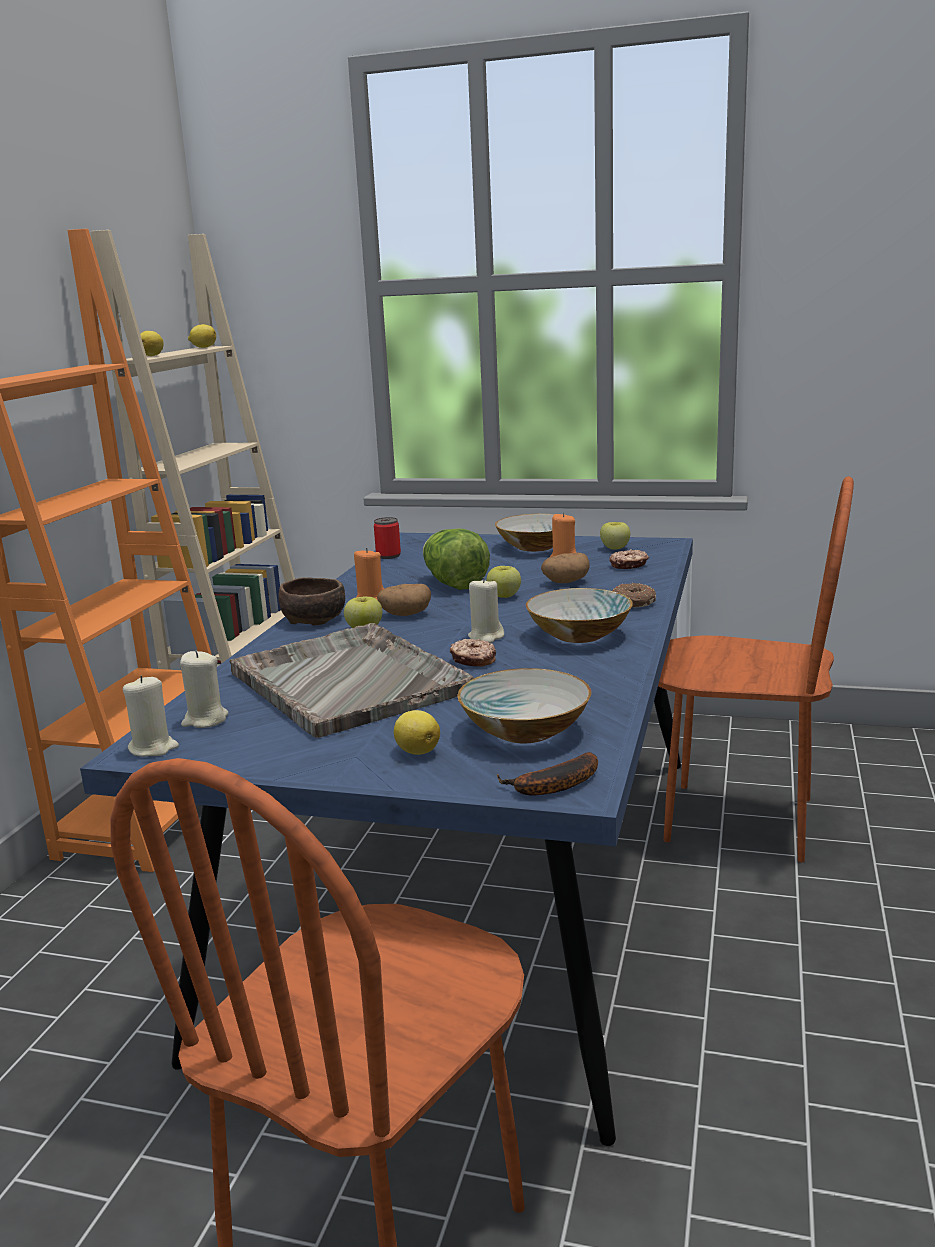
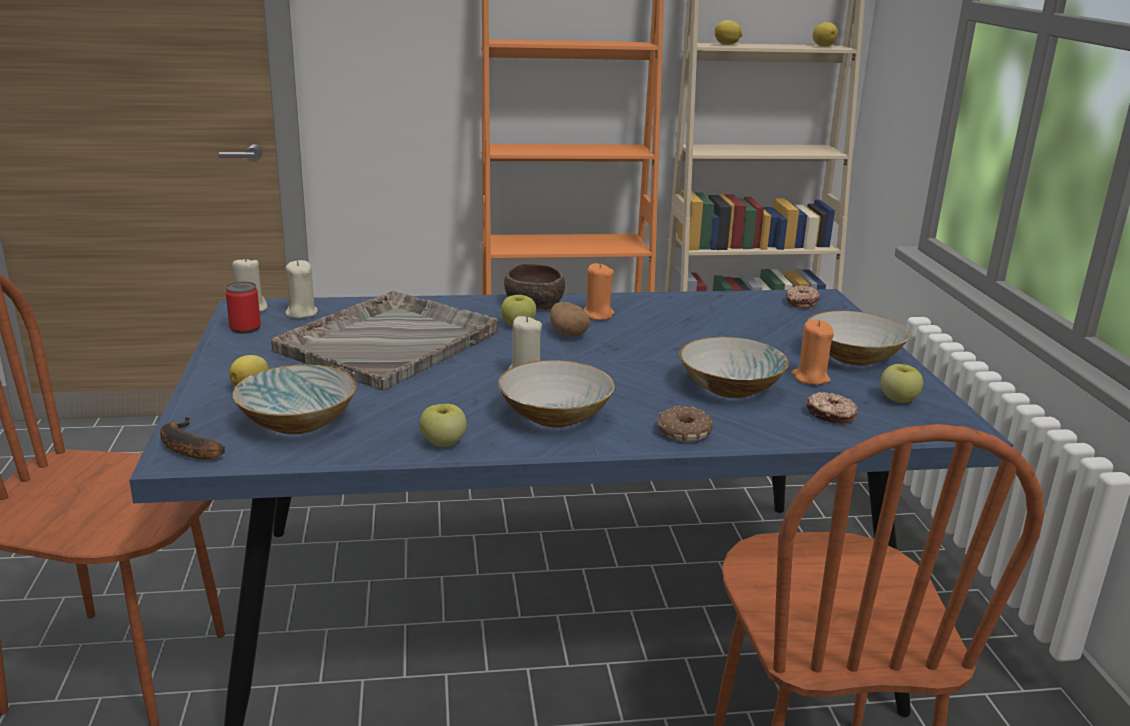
camera: 65 degrees right, 5 degrees up
can [374,517,401,559] -> can moved to [226,282,261,334]
lettuce [423,529,490,590] -> none
donut [450,639,496,667] -> donut moved to [786,286,820,308]
apple [486,566,521,598] -> apple moved to [420,404,467,447]
potato [541,553,590,583] -> bowl [679,337,789,398]

